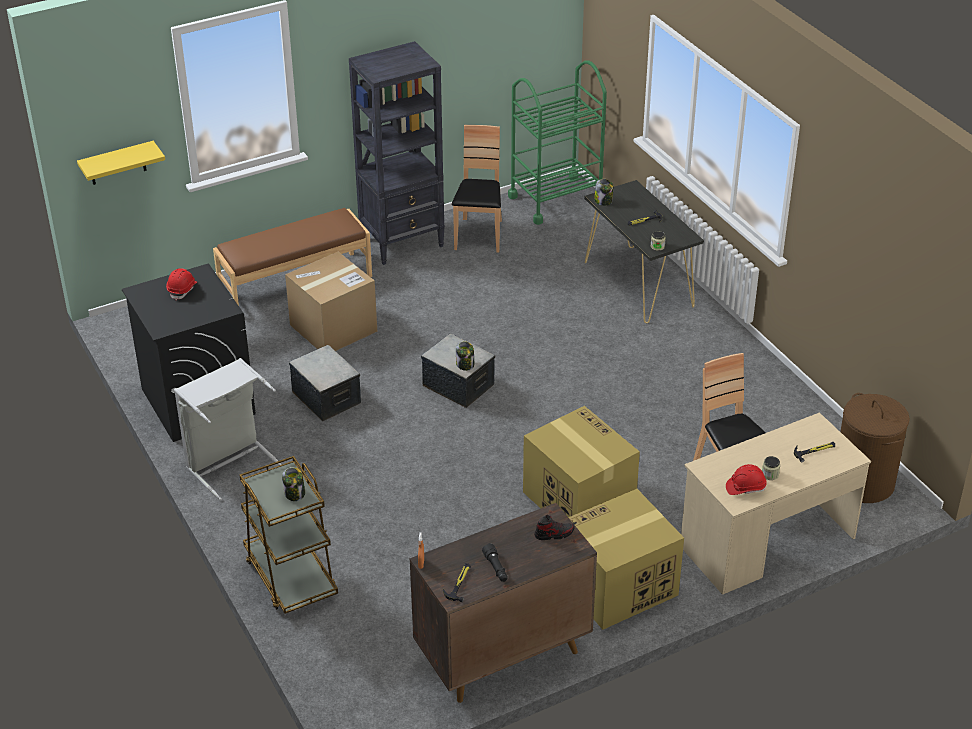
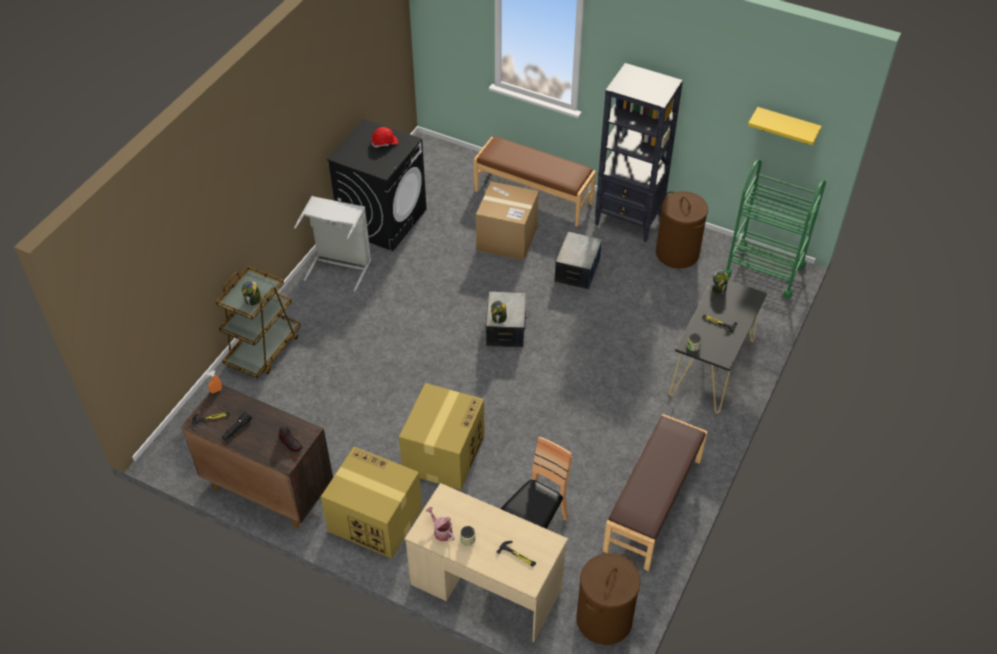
camera: 55 degrees right, 10 degrees up
yellow shelf [77,141,165,185] -> yellow shelf moved to [748,107,822,145]
storage box [289,345,361,422] -> storage box moved to [555,232,602,290]
brown chair [452,125,502,253] -> brown laundry basket [656,191,708,269]
red hard hat [726,464,767,495] -> watering can [426,507,454,541]
none -> brown bench [603,414,708,571]

